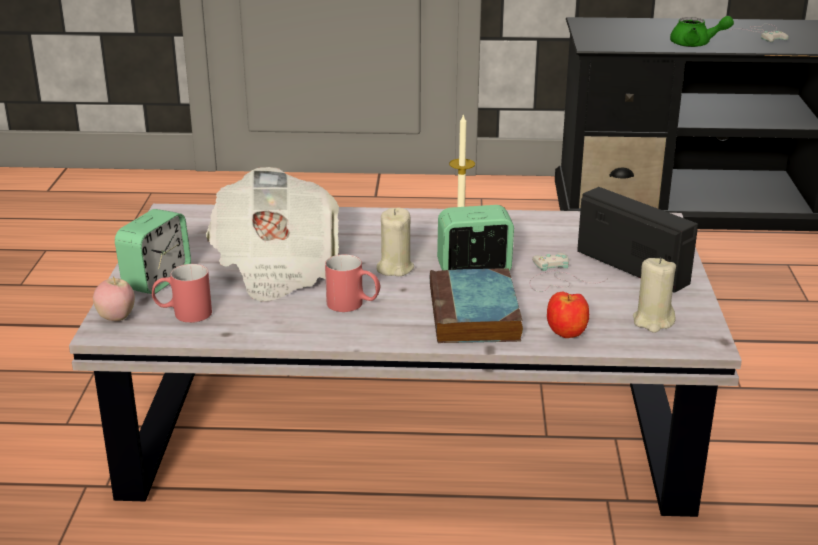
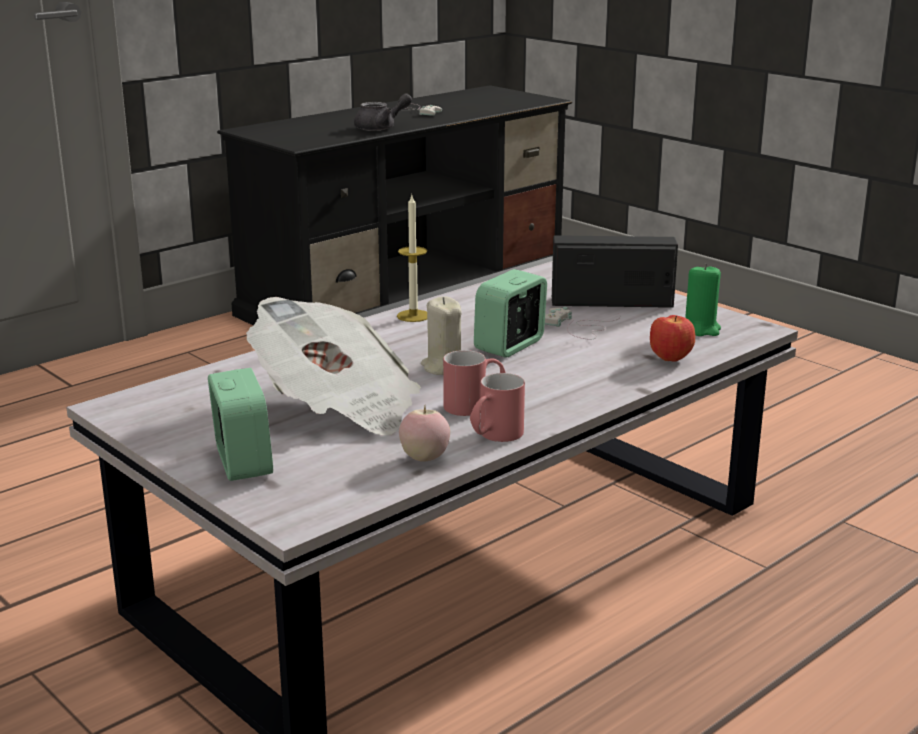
camera: 45 degrees left, 5 degrees down
apple [93,276,135,321] -> apple moved to [399,406,450,462]
red mug [152,264,212,323] -> red mug moved to [470,373,525,442]
book [430,268,523,343] -> none
beige candle [633,257,676,333] -> green candle [685,263,721,336]
green teapot [670,16,734,47] -> grey teapot [354,93,412,131]

